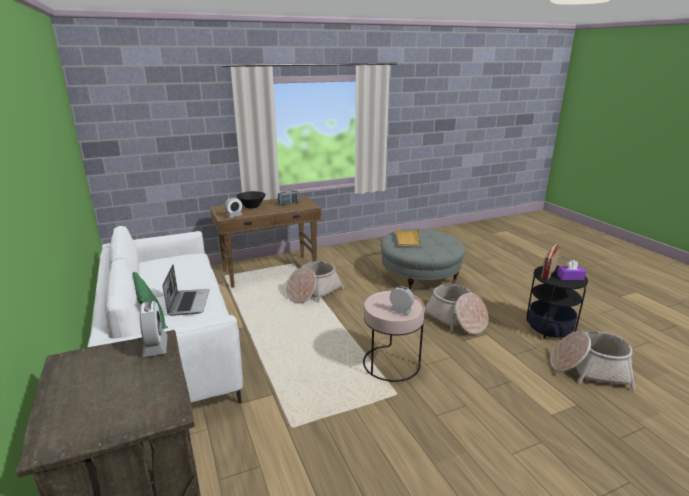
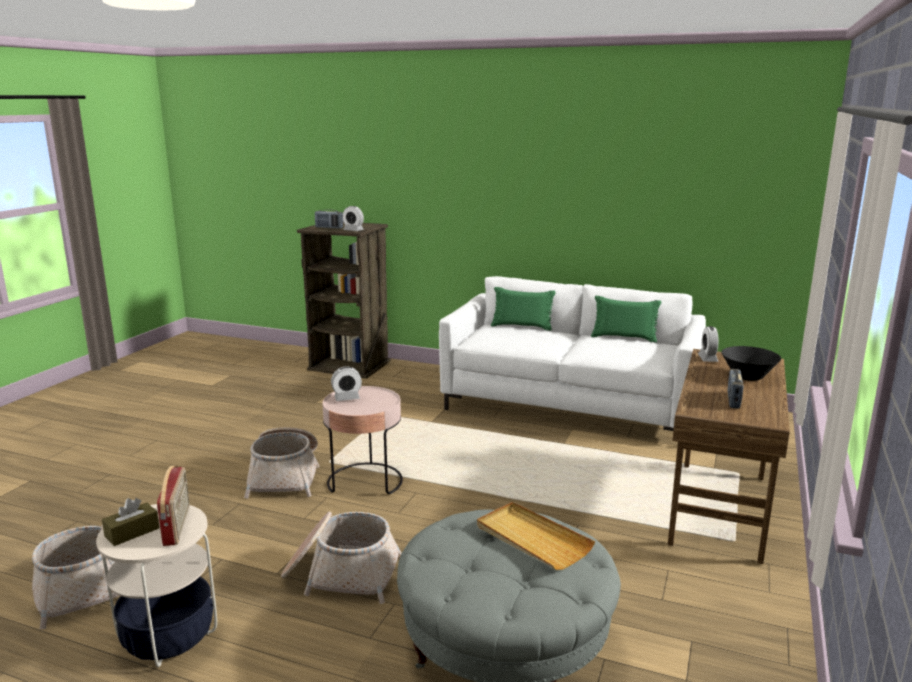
camera: 135 degrees right, 5 degrees down
laptop [162,265,209,316] -> none
basket [286,261,344,303] -> basket moved to [244,427,319,499]
black side table [527,266,588,338] -> beige side table [96,504,217,667]
purple tissue box [557,260,586,280] -> brown tissue box [102,498,160,546]
none -> radio [315,209,343,229]
none -> green pillow [591,296,661,343]

